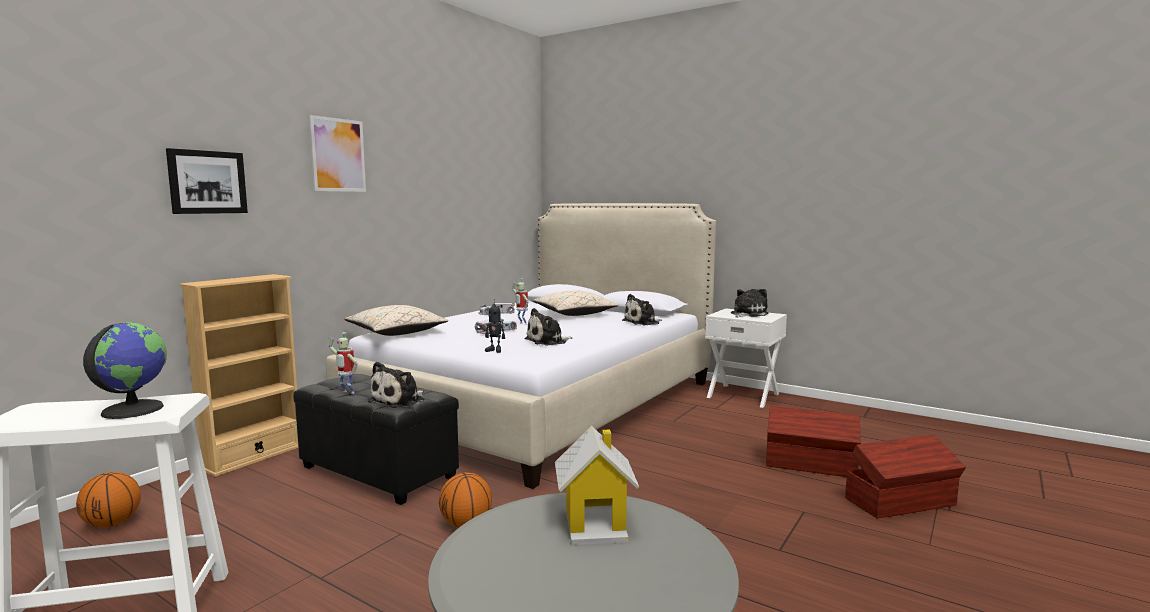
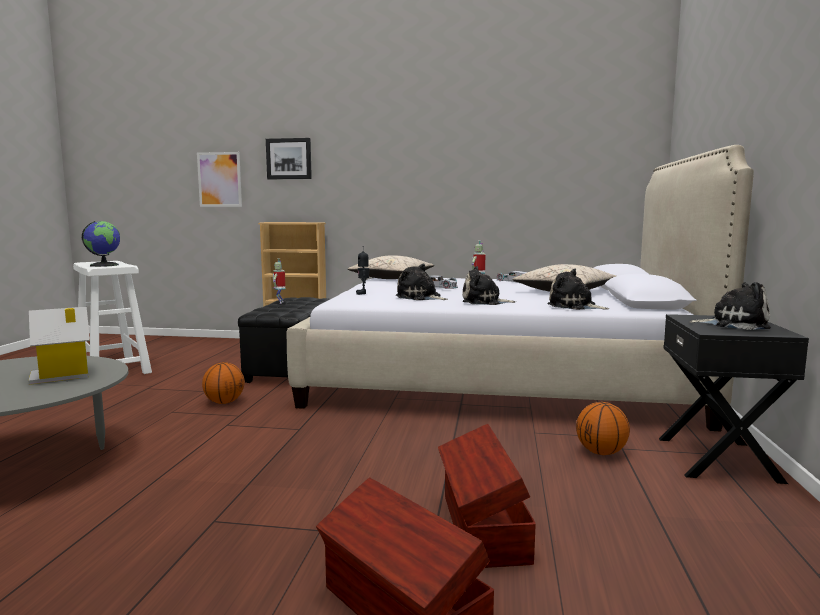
camera: 65 degrees right, 0 degrees up
basketball [76,472,141,528] -> basketball moved to [576,402,630,455]
picture [309,115,366,192] -> picture moved to [197,152,242,207]
plush toy [368,362,425,408] -> plush toy moved to [462,266,516,305]
white nightstand [705,308,787,408] -> black nightstand [659,314,809,484]

